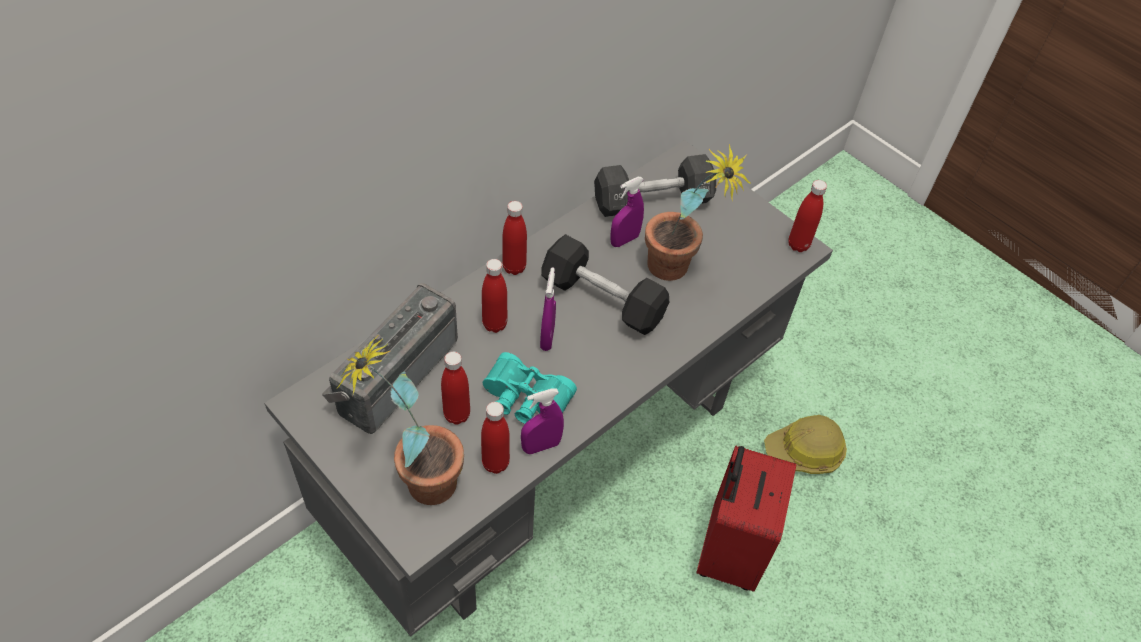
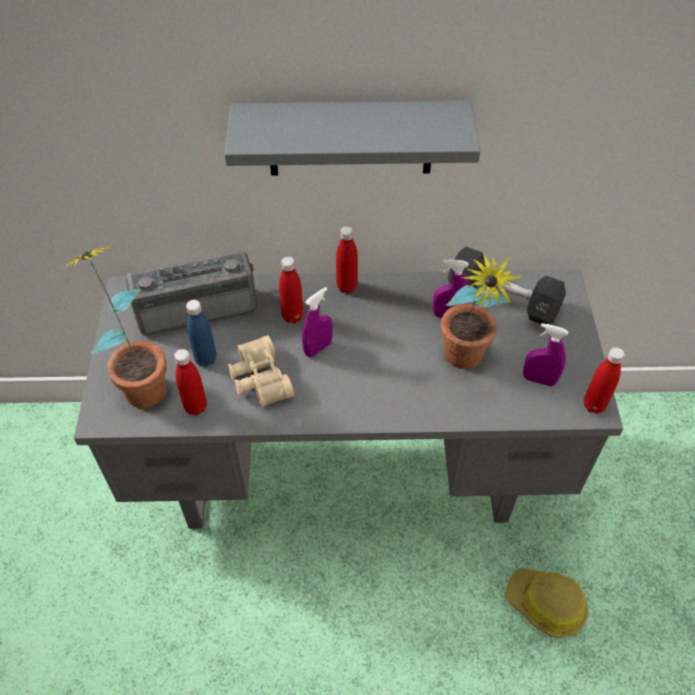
camera: 45 degrees right, 0 degrees up
red bottle [441,352,470,425] -> blue bottle [186,300,216,367]
turquoise binoculars [483,352,577,424] -> beige binoculars [228,335,294,407]
purple spray bottle [521,388,564,454] -> purple spray bottle moved to [523,323,568,386]
black dumbbell [541,234,669,335] -> none
red suitcase [696,446,796,592] -> none
none -> grey shelf [225,101,480,176]

